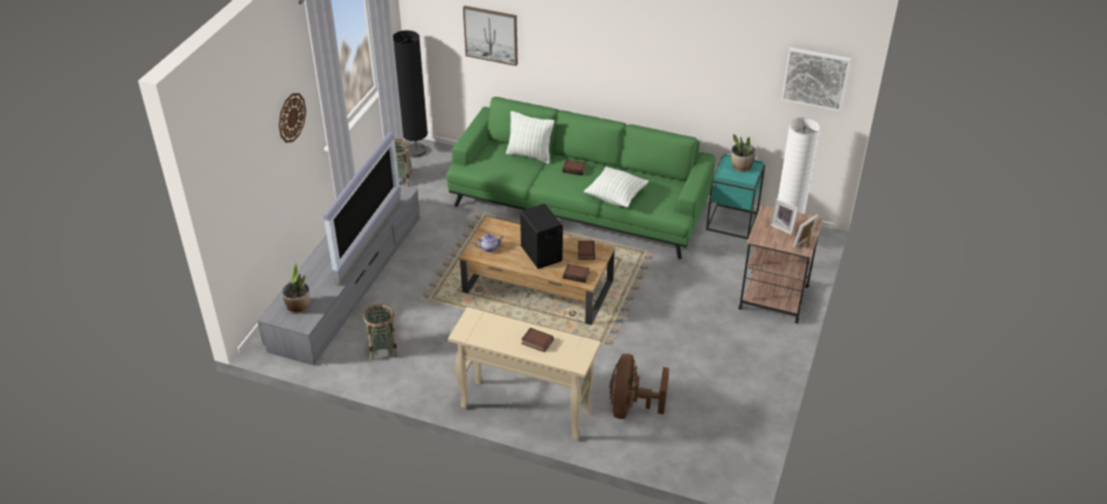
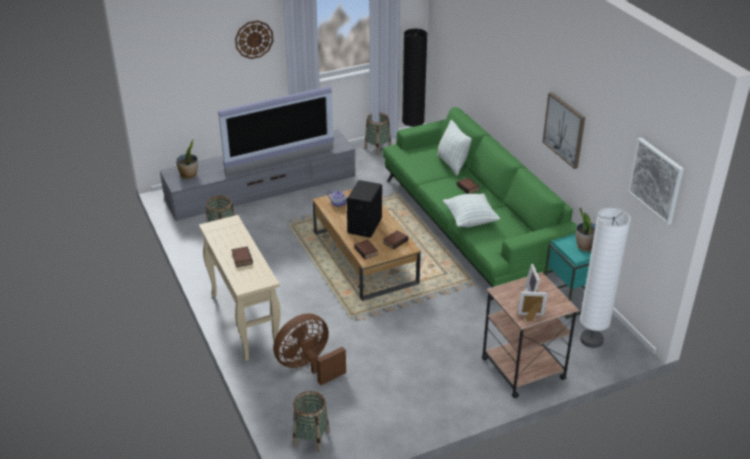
camera: 45 degrees right, 5 degrees down
picture [463,6,518,66] -> picture moved to [543,92,585,169]
none -> basket [293,391,330,453]

